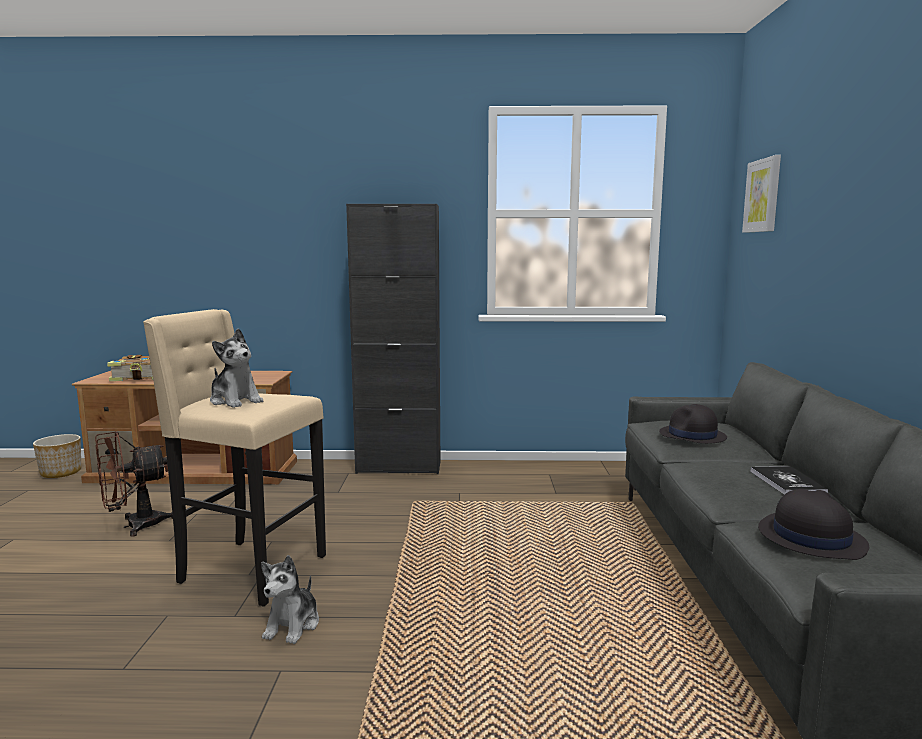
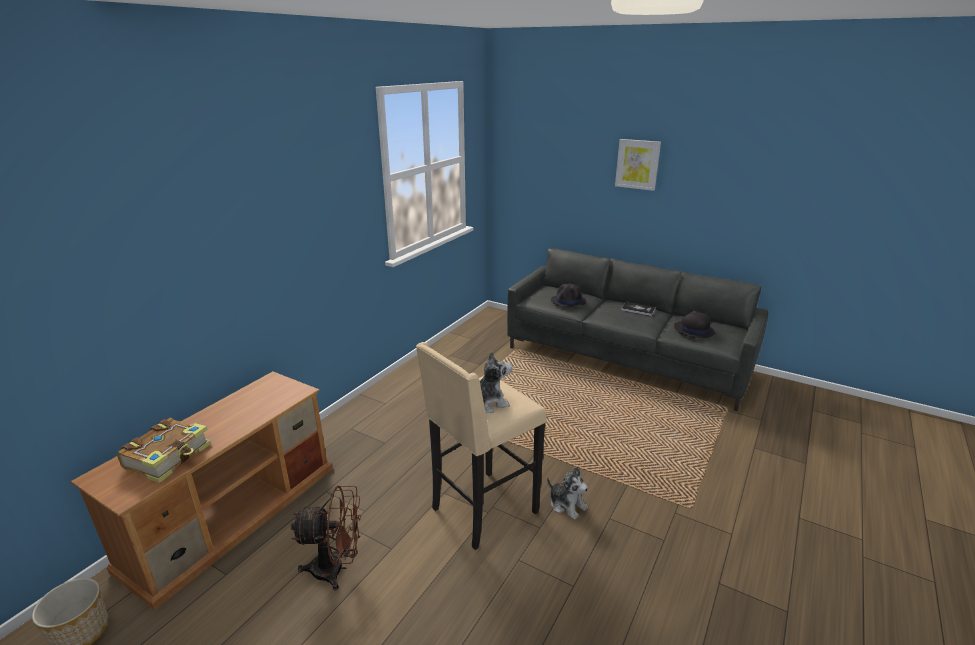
camera: 60 degrees left, 15 degrees up
brown fan [95,431,173,537] -> brown fan turned 90 degrees counterclockwise [291,486,361,591]
black cabinet [346,204,440,474] -> none
picture [742,155,781,233] -> picture moved to [615,139,661,191]

